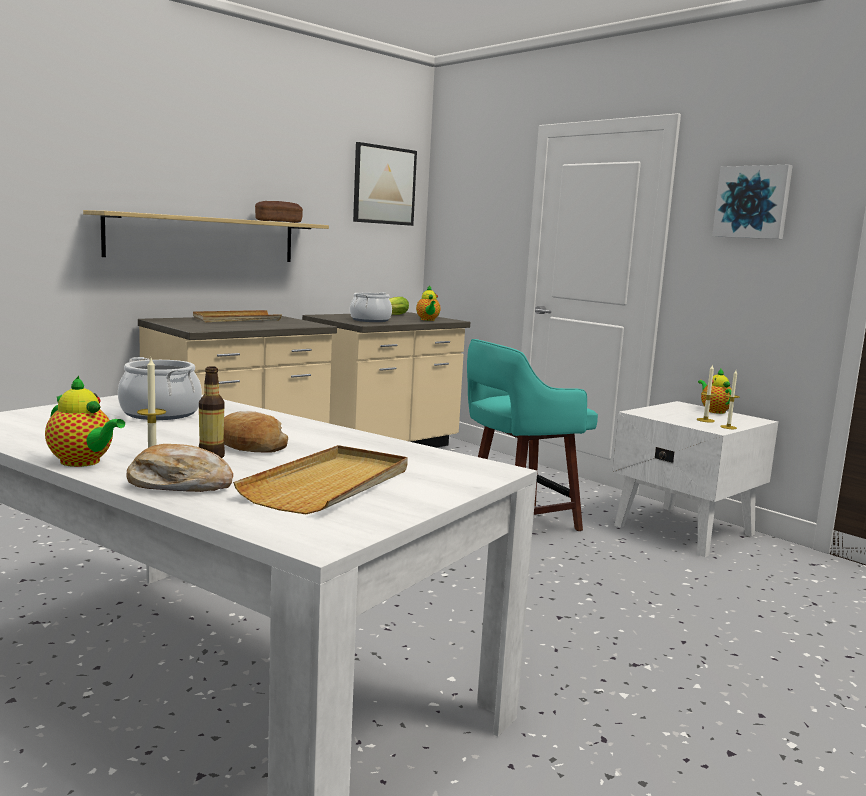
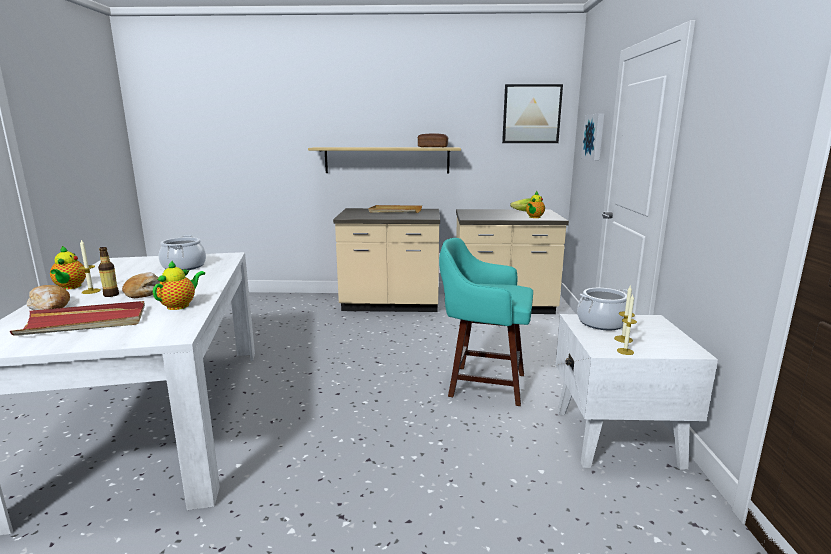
camera: 45 degrees right, 5 degrees up
beige tray [233,445,408,514] -> red tray [10,301,145,336]
cooking pot [350,292,392,322] -> cooking pot moved to [577,288,628,330]
teapot [698,369,732,414] -> teapot moved to [153,260,205,310]
picture [712,165,793,239] -> picture moved to [581,113,604,160]

